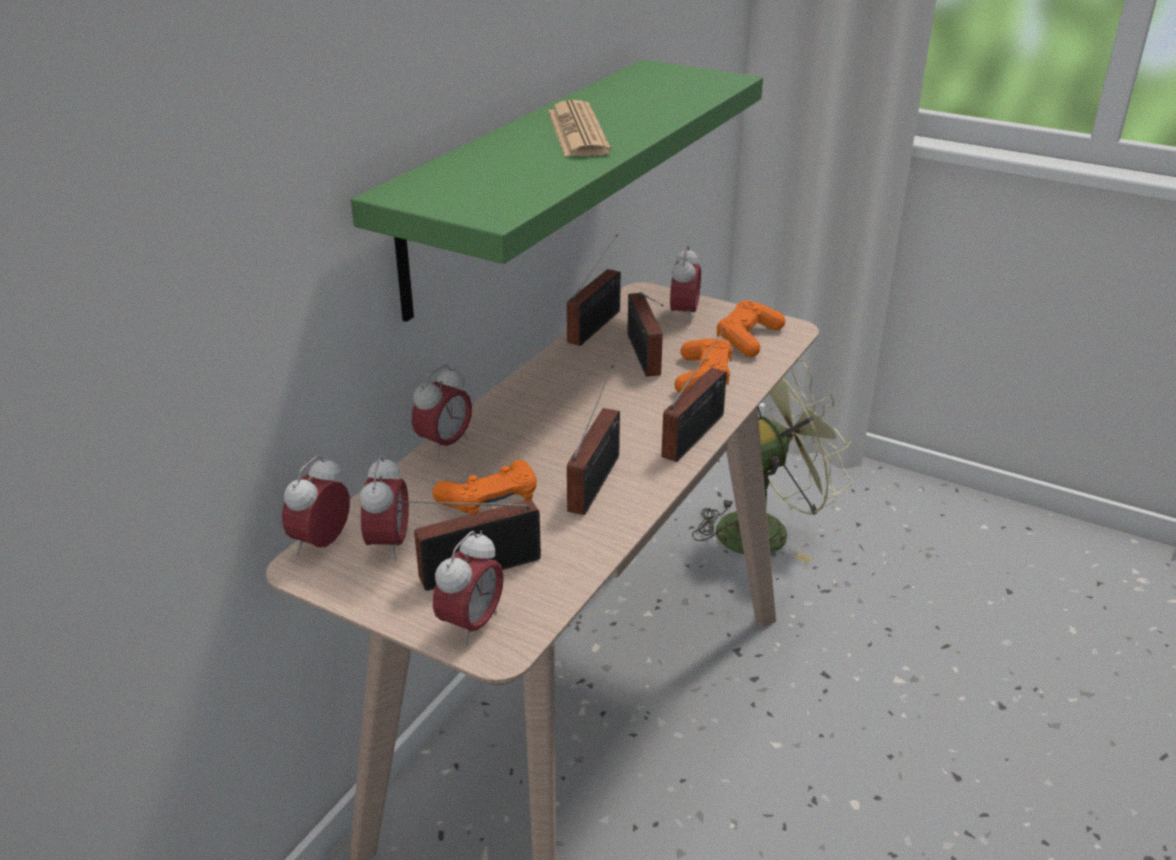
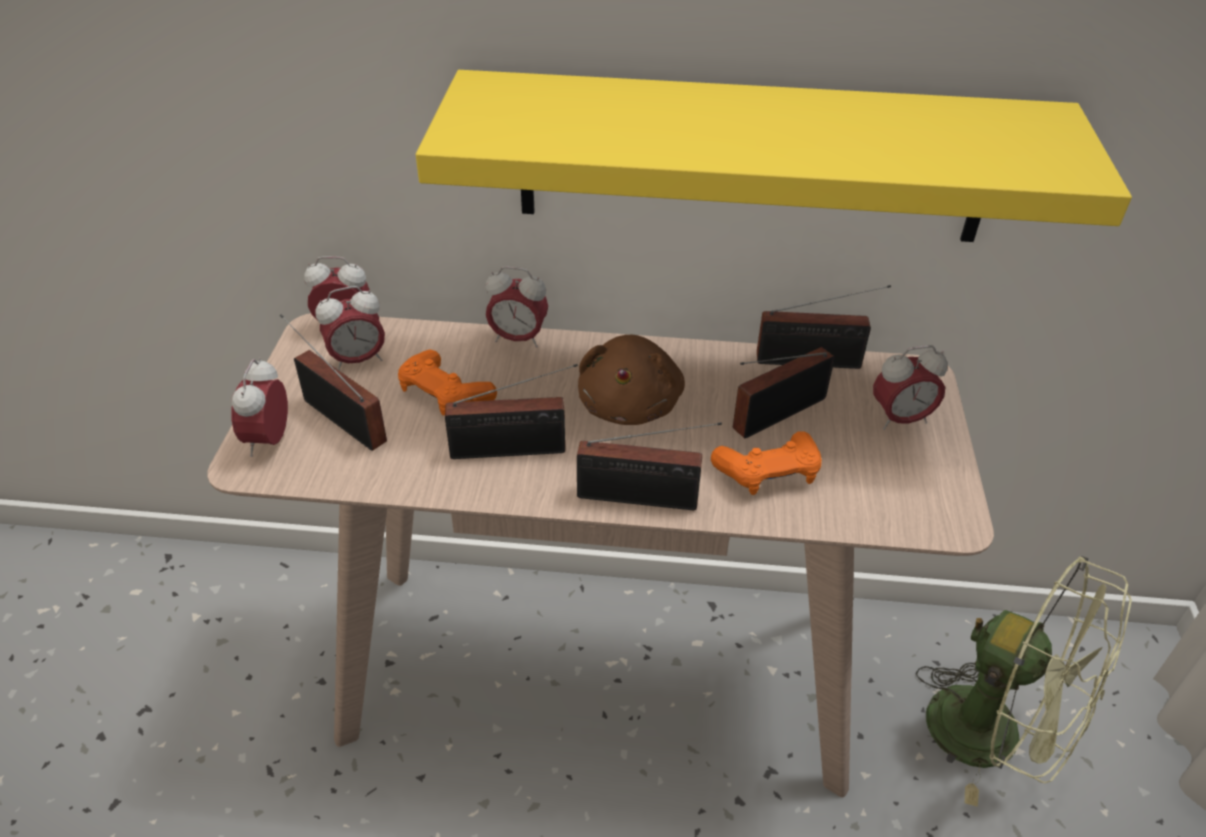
camera: 65 degrees right, 10 degrees up
green shelf [351,59,763,322] -> yellow shelf [416,70,1132,242]
alarm clock [433,530,504,646] -> alarm clock turned 90 degrees clockwise [231,358,288,457]
newspaper [548,100,611,157] -> none
orange game controller [717,300,785,357] -> none
none -> brown plush toy [578,335,685,425]

